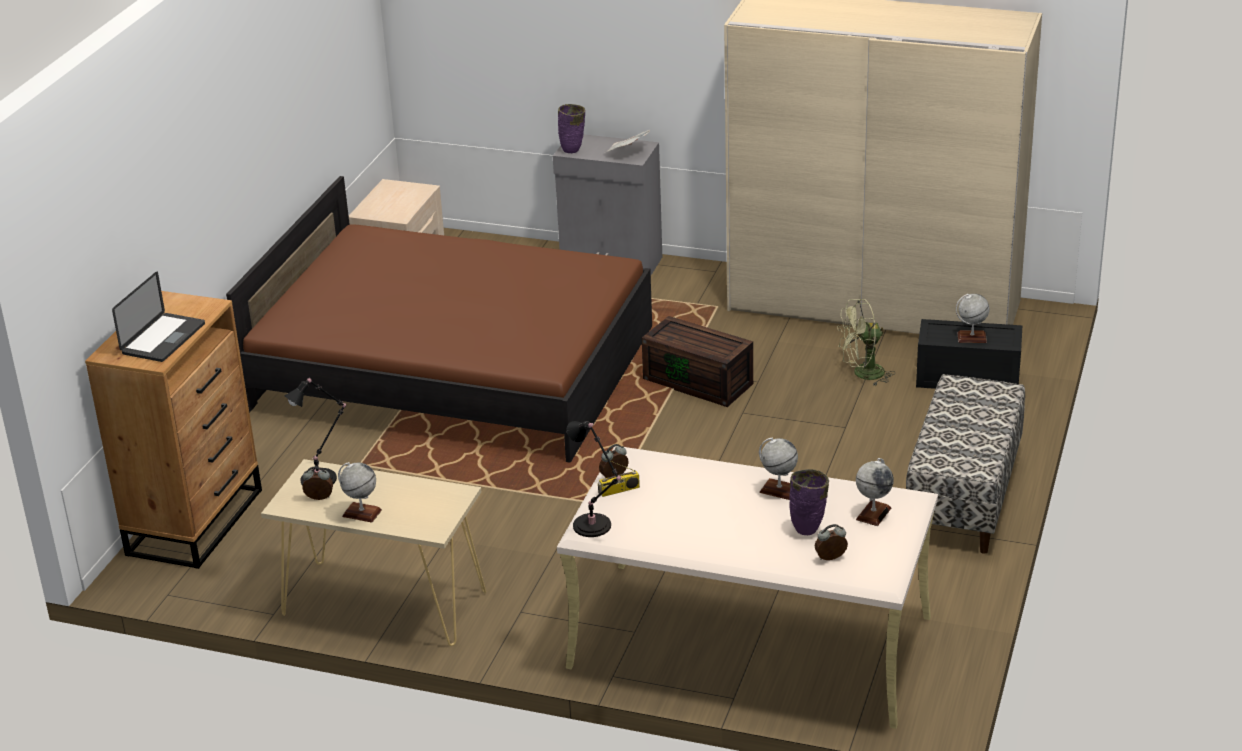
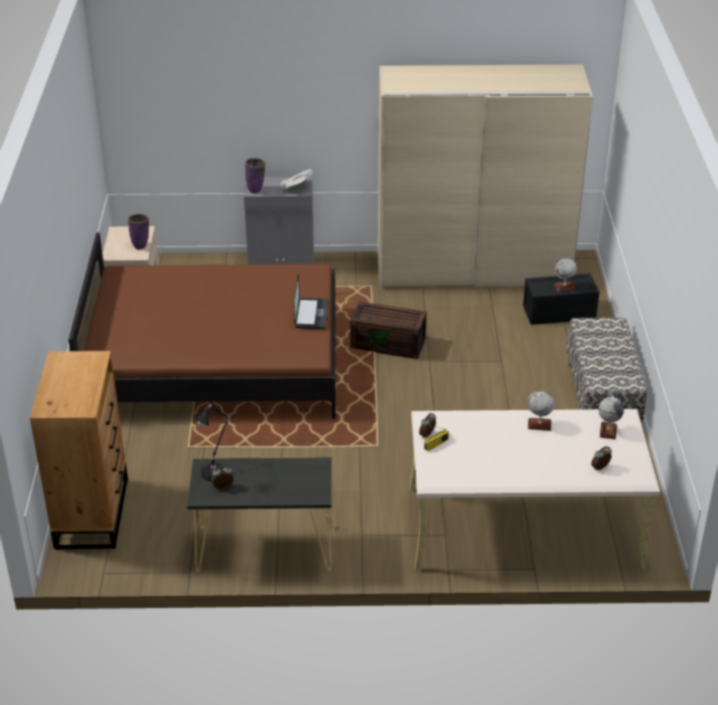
camera: 20 degrees left, 5 degrees up
laptop [112,272,205,362] -> laptop moved to [294,274,329,329]
beige console table [261,459,486,646] -> black console table [187,457,332,572]
globe [338,462,382,522] -> none
black table lamp [567,421,623,537] -> none
purple vase [789,469,829,535] -> purple vase moved to [128,214,149,249]
green fan [837,299,895,386] -> none

